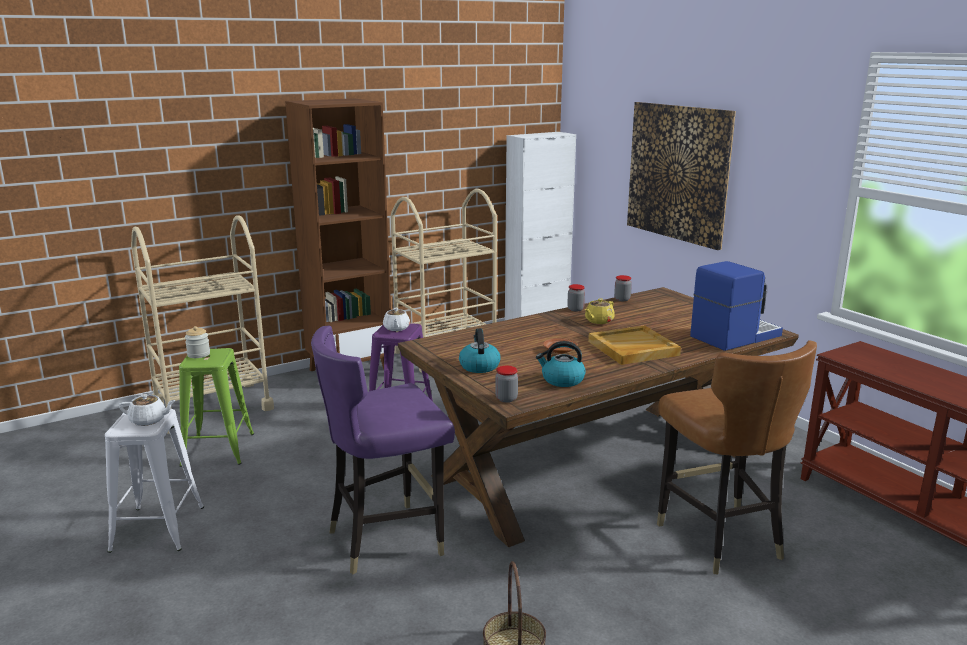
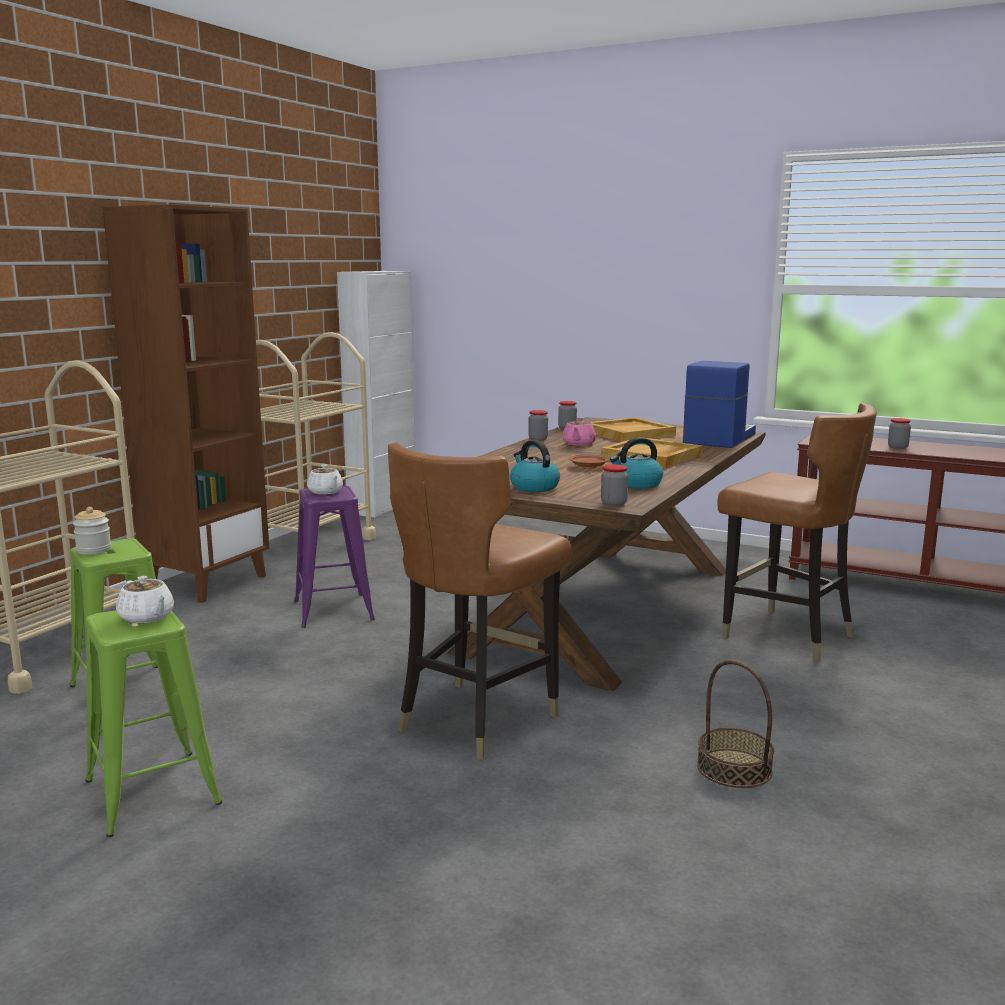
camera: 30 degrees left, 5 degrees down
white stool [105,409,204,553] -> green stool [85,610,222,837]
white teapot [119,394,176,426] -> white teapot turned 75 degrees clockwise [116,576,174,624]
purple chair [311,326,455,574] -> brown chair [388,442,571,760]
yellow teapot [585,298,615,324] -> pink teapot [563,417,596,446]
picture [627,102,736,250] -> none
none -> beige tray [591,417,676,442]
none -> jar [888,418,911,449]

